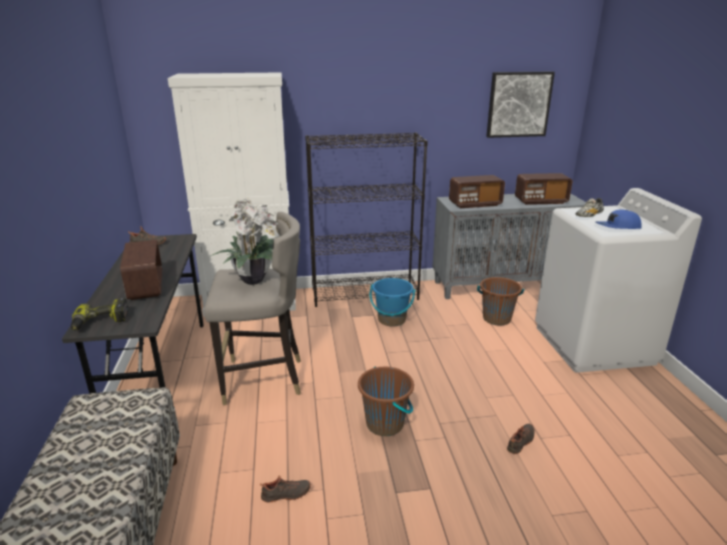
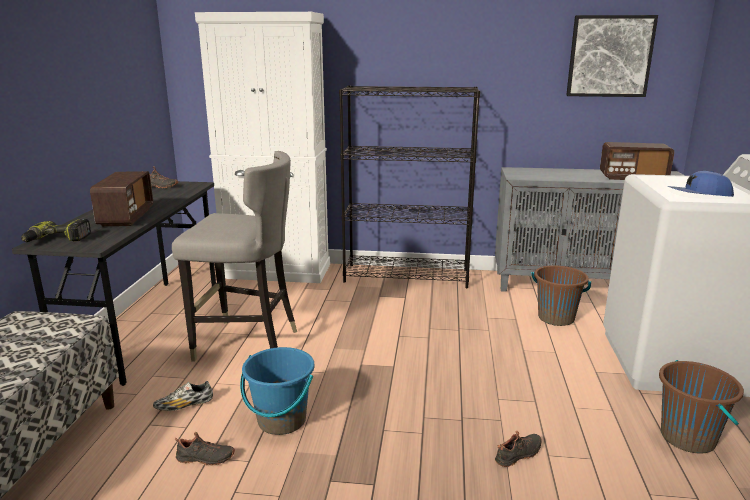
camera: 15 degrees right, 5 degrees down
potted plant [211,198,279,285] -> none
brown bucket [358,367,414,436] -> brown bucket moved to [659,360,744,454]
blue bucket [370,278,416,326] -> blue bucket moved to [240,347,314,435]
radio [449,175,505,208] -> none
shoe [575,198,604,217] -> shoe moved to [153,381,213,411]

